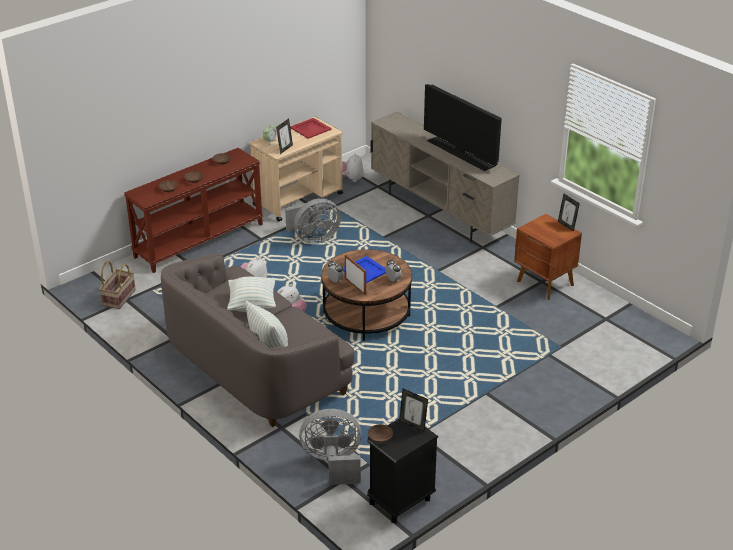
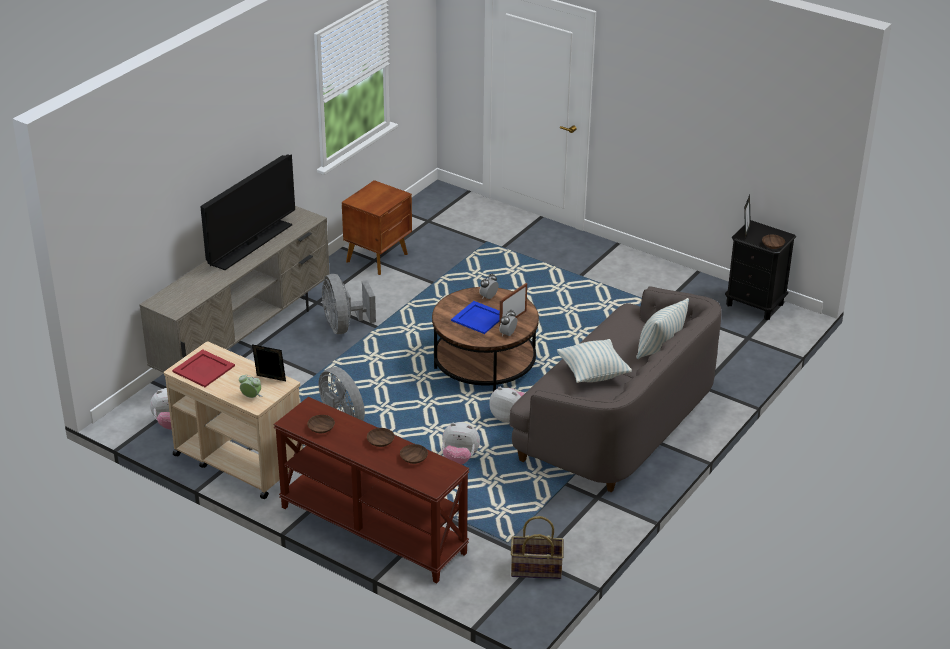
camera: 105 degrees left, 0 degrees up
grey fan [299,409,362,485] -> grey fan moved to [322,274,376,334]
picture frame [558,194,580,232] -> none

